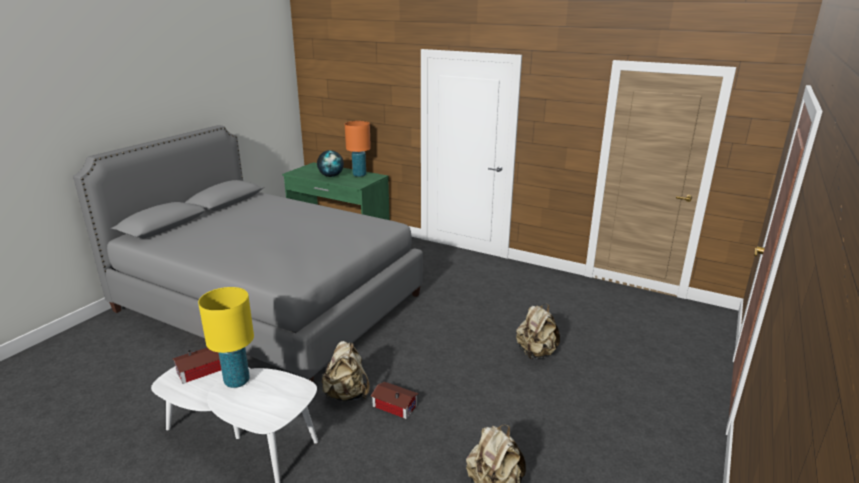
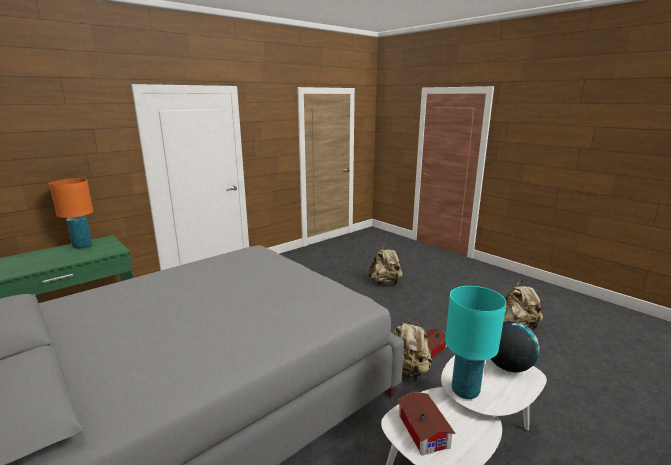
camera: 70 degrees left, 5 degrees down
yellow table lamp [198,287,254,388] -> turquoise table lamp [445,286,506,399]
globe [317,150,344,177] -> globe moved to [491,321,540,372]

